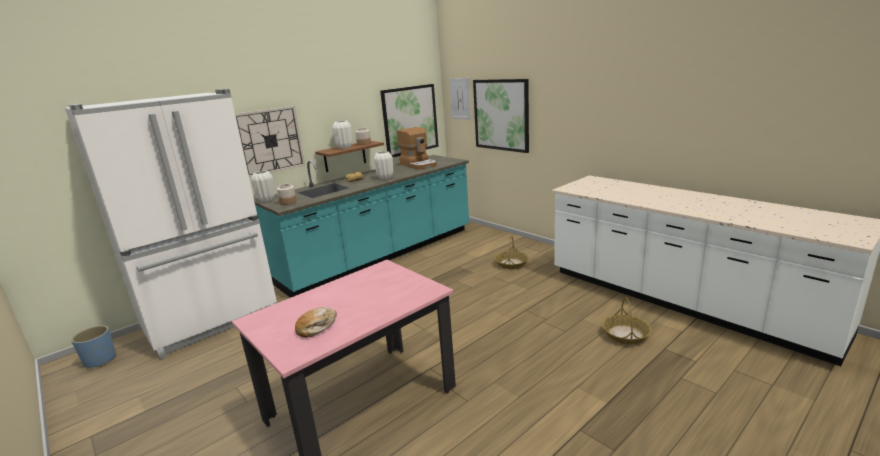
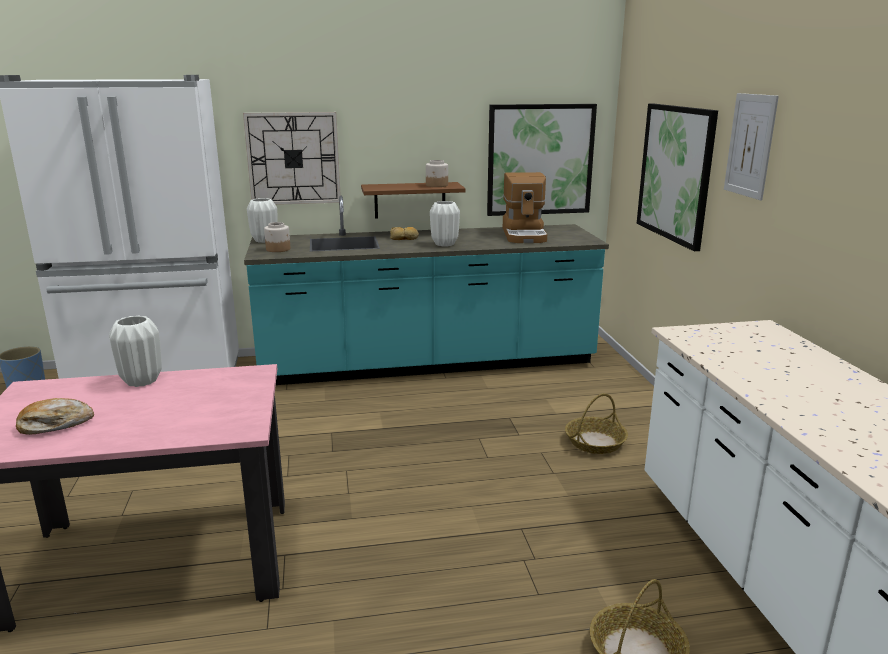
camera: 30 degrees right, 0 degrees up
white vase [332,121,352,149] -> white vase moved to [109,316,162,387]
picture [449,78,471,120] -> picture moved to [724,93,779,200]

